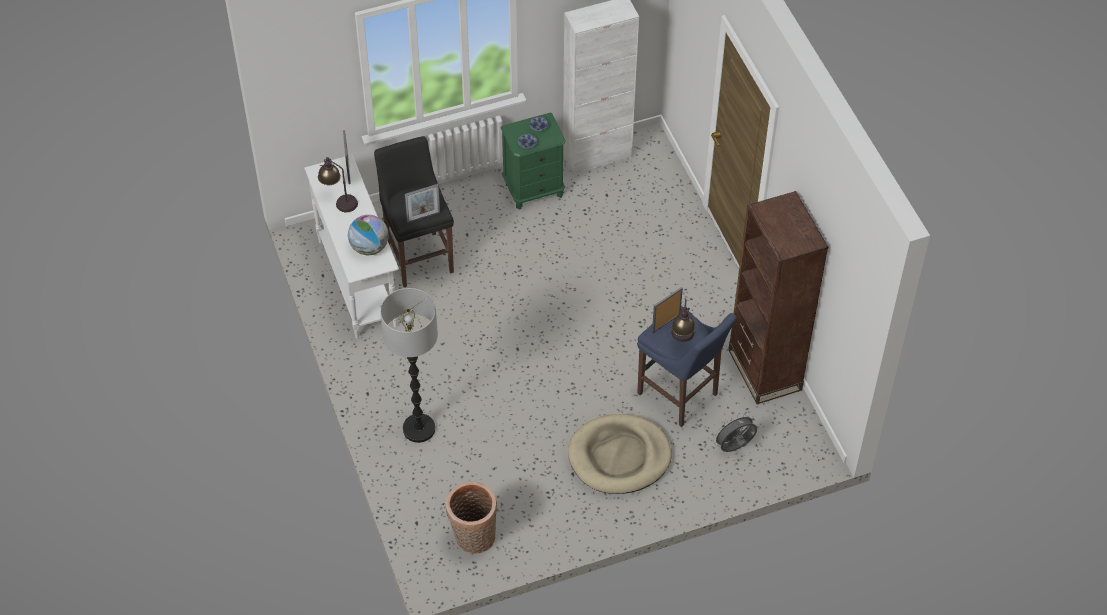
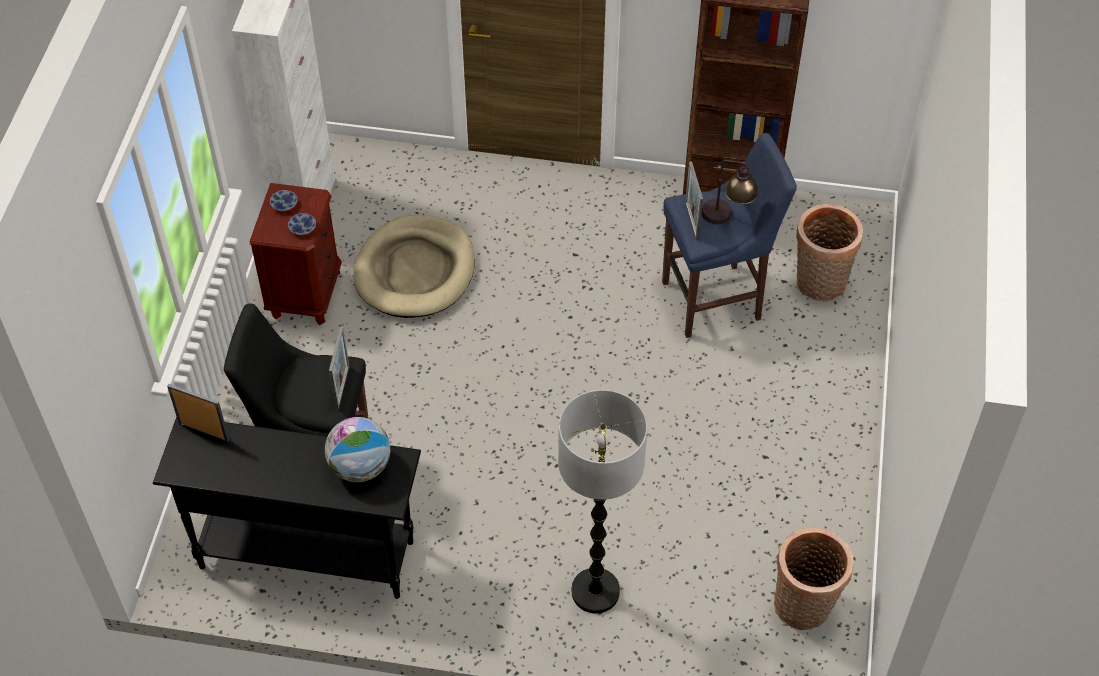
camera: 60 degrees left, 0 degrees up
white console table [304,155,399,339] -> black console table [153,417,421,599]
table lamp [318,157,358,212] -> none
green nightstand [500,112,566,209] -> brown nightstand [250,183,342,325]
beige dog bed [568,414,672,494] -> beige dog bed moved to [353,215,475,318]
grey fan [713,413,757,452] -> basket [796,204,863,302]

